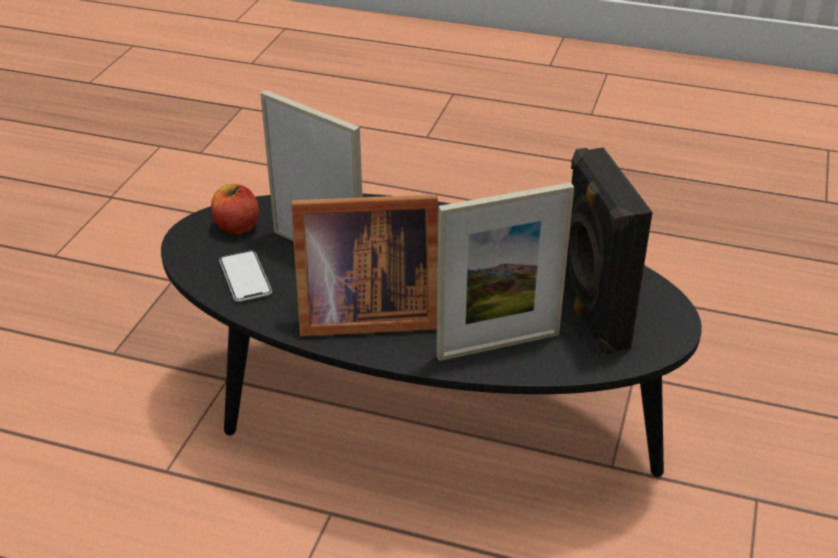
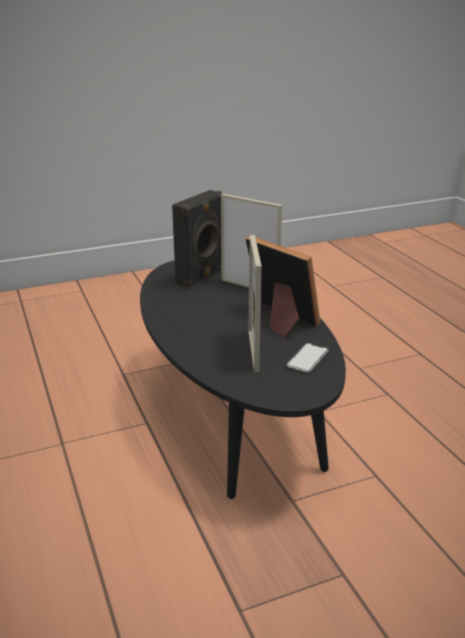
camera: 130 degrees left, 10 degrees down
apple [211,184,259,234] -> none

